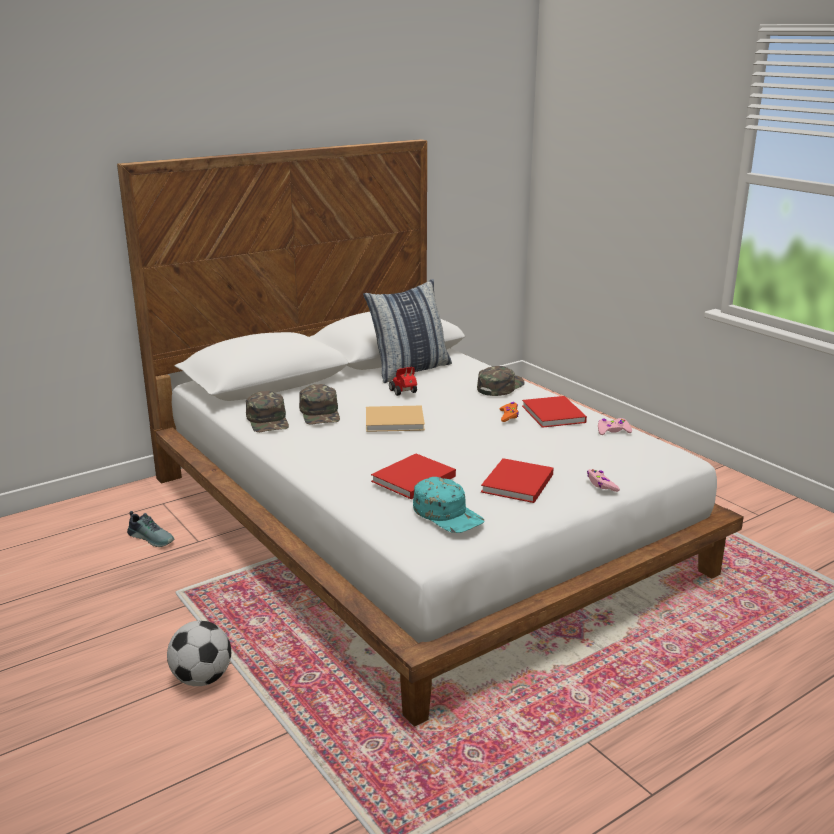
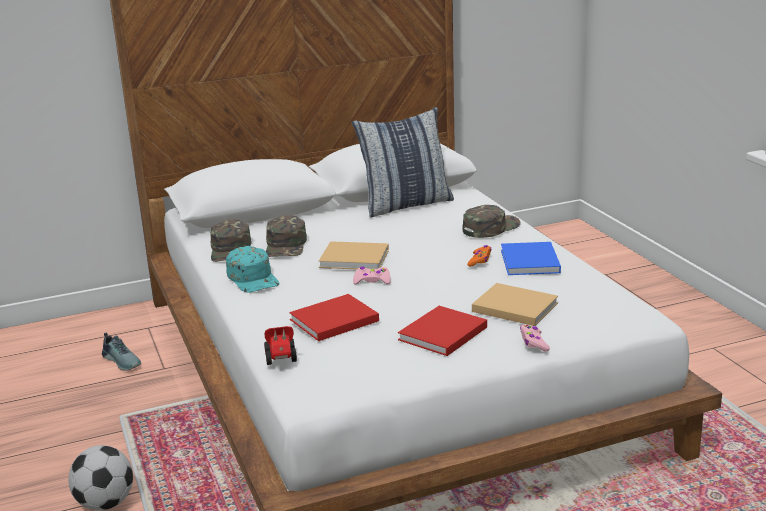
camera: 15 degrees right, 0 degrees up
toy car [389,366,417,396] -> toy car moved to [264,326,297,365]
turquoise cap [413,477,485,533] -> turquoise cap moved to [226,246,280,292]
red book [522,396,587,428] -> blue book [501,242,561,275]
pink game controller [598,418,632,435] -> pink game controller moved to [353,267,391,285]
none -> beige book [472,283,558,326]

